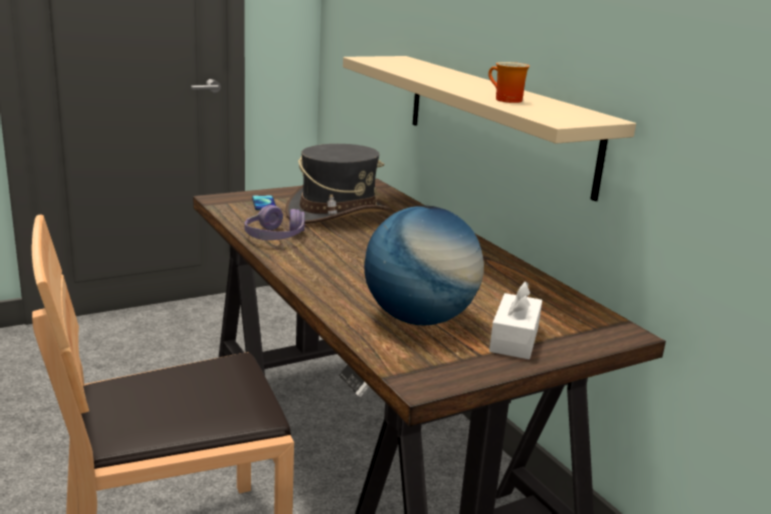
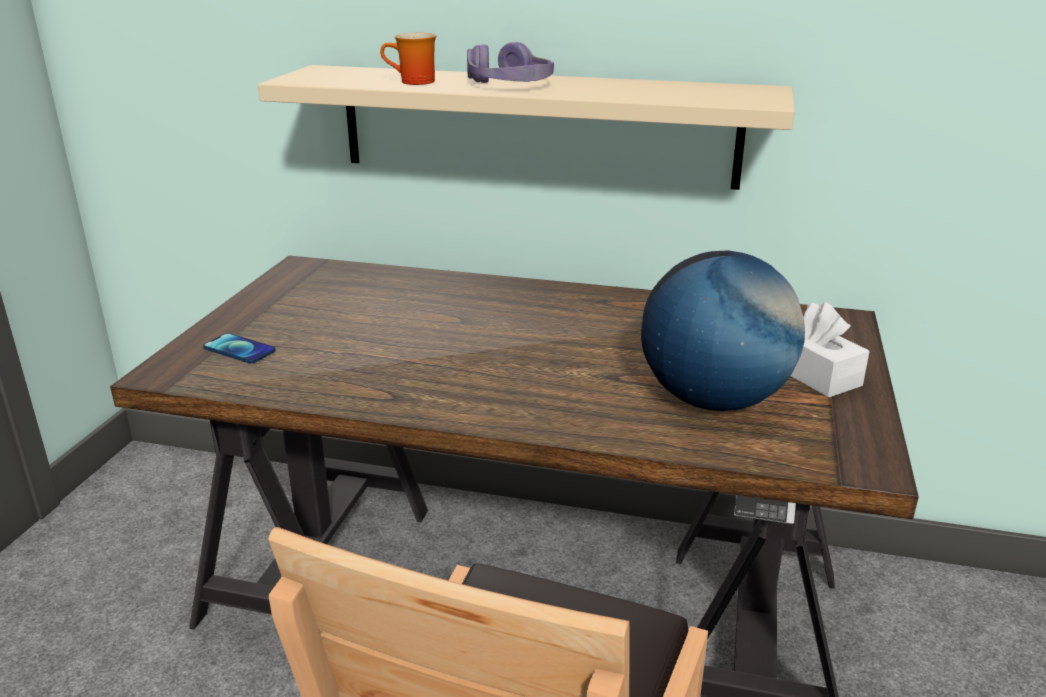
camera: 45 degrees left, 5 degrees up
purple headphones [244,205,305,240] -> purple headphones moved to [467,42,554,83]
grey hat [285,144,390,224] -> none
mug [488,62,530,103] -> mug moved to [380,33,437,85]

